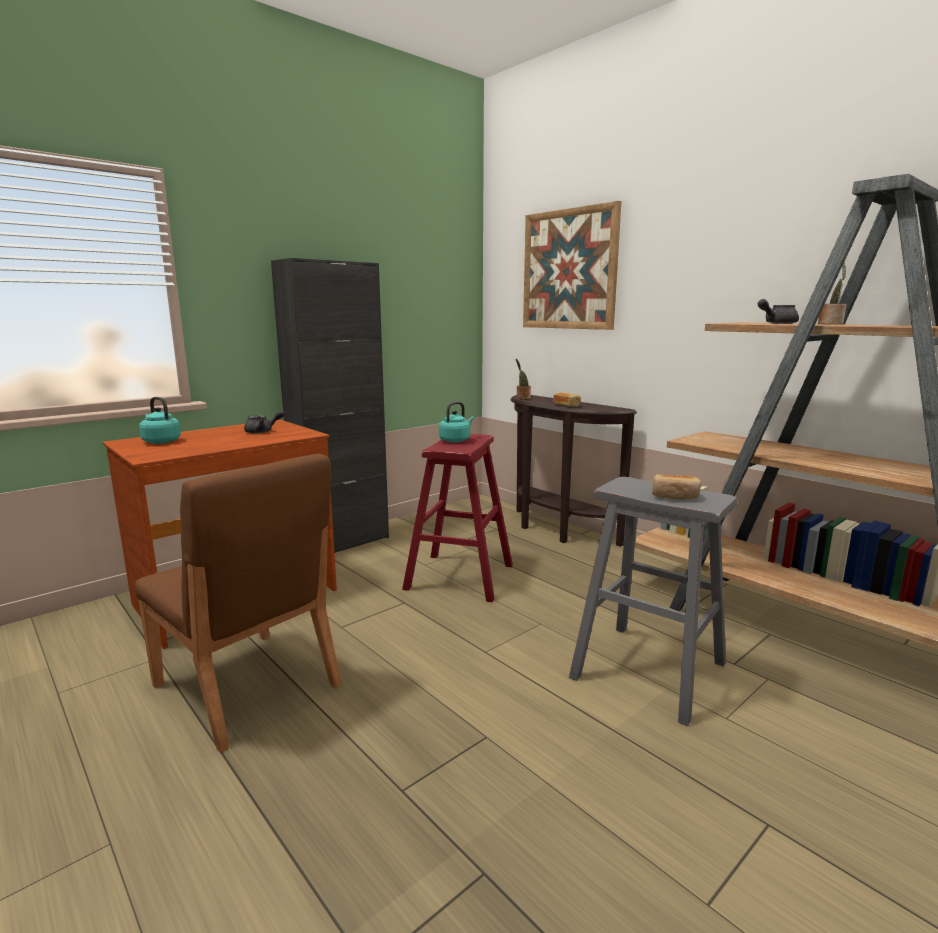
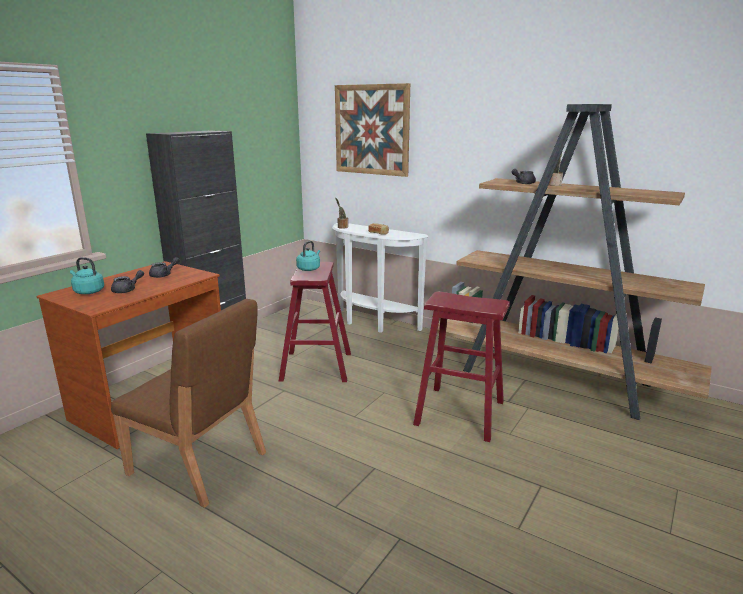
camera: 15 degrees left, 5 degrees up
brown console table [511,395,637,547] -> white console table [332,223,428,333]
grey stool [569,477,738,726] -> red stool [413,292,510,442]
bread [652,475,701,499] -> none
none -> grey teapot [111,270,144,293]

